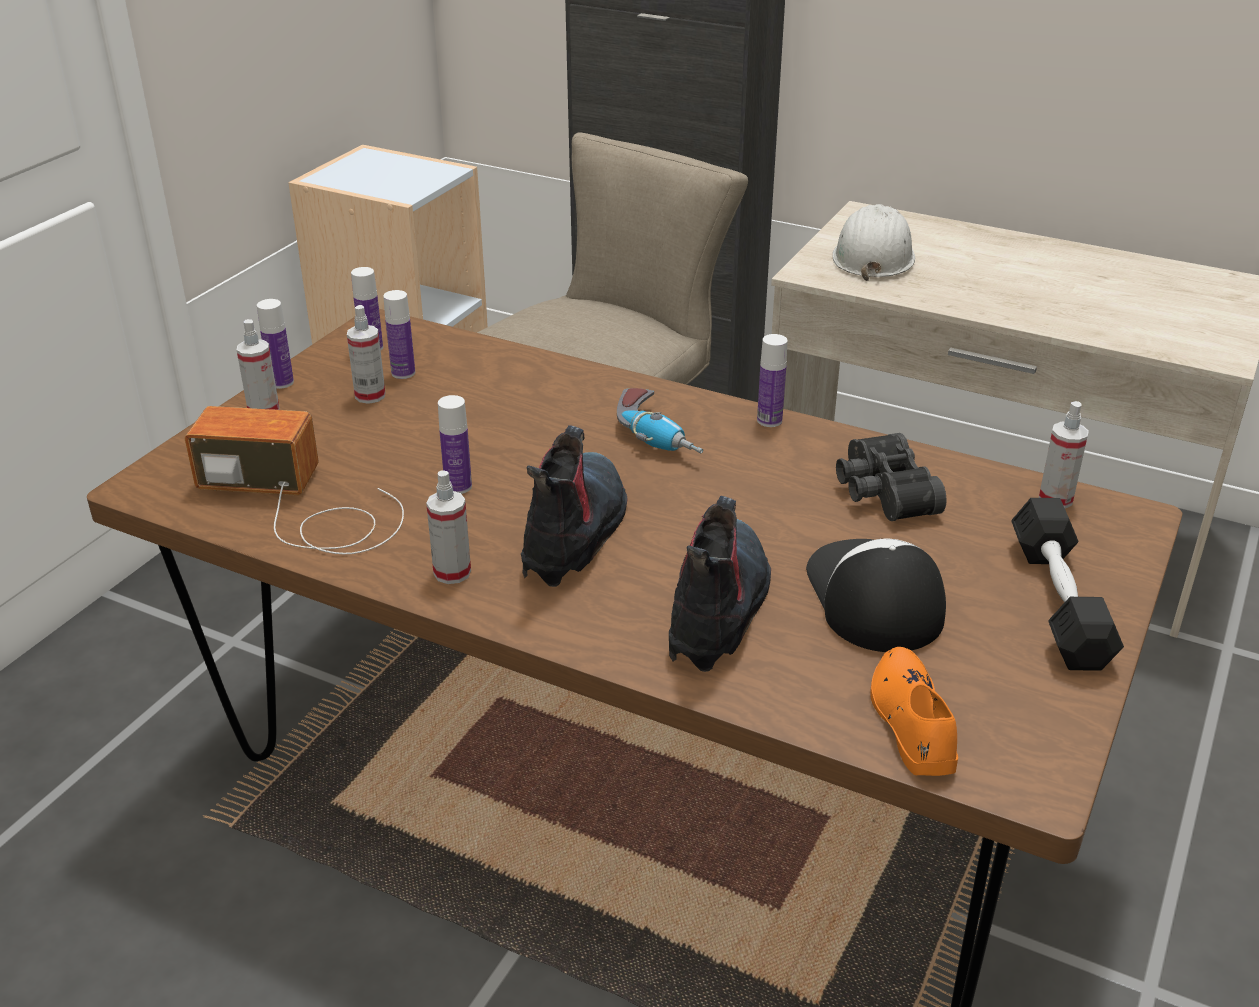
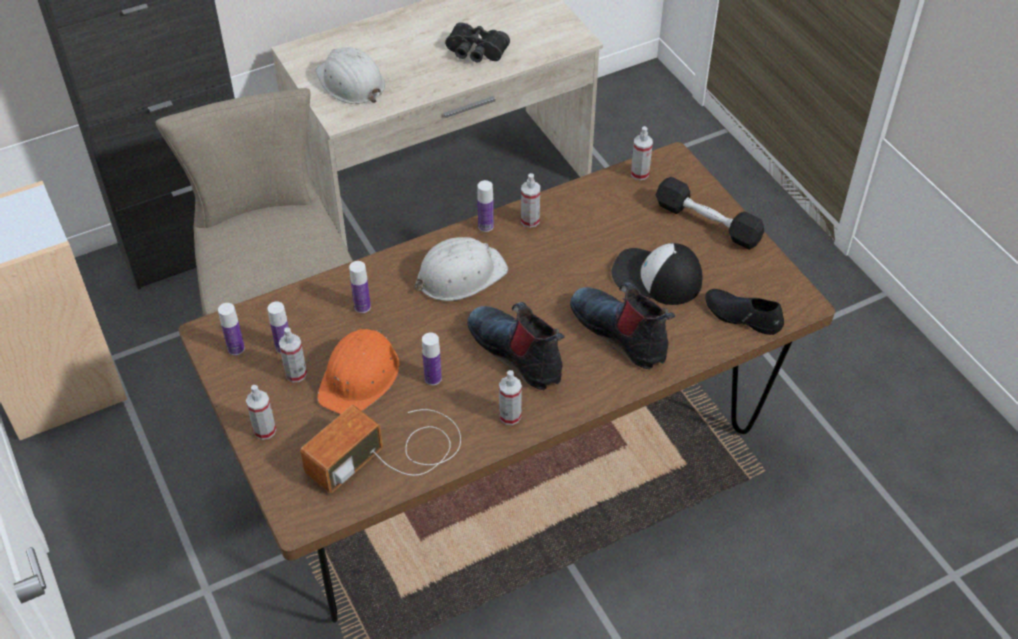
camera: 55 degrees left, 15 degrees up
bottle [257,299,294,389] -> bottle moved to [349,261,371,313]
power drill [617,388,703,453] -> white hard hat [415,237,508,301]
black binoculars [836,433,946,521] -> black binoculars moved to [445,22,510,62]
orange shoe [870,647,958,776] -> black shoe [705,289,784,335]
none -> orange hard hat [317,329,400,415]
none -> spray bottle [521,173,540,228]

